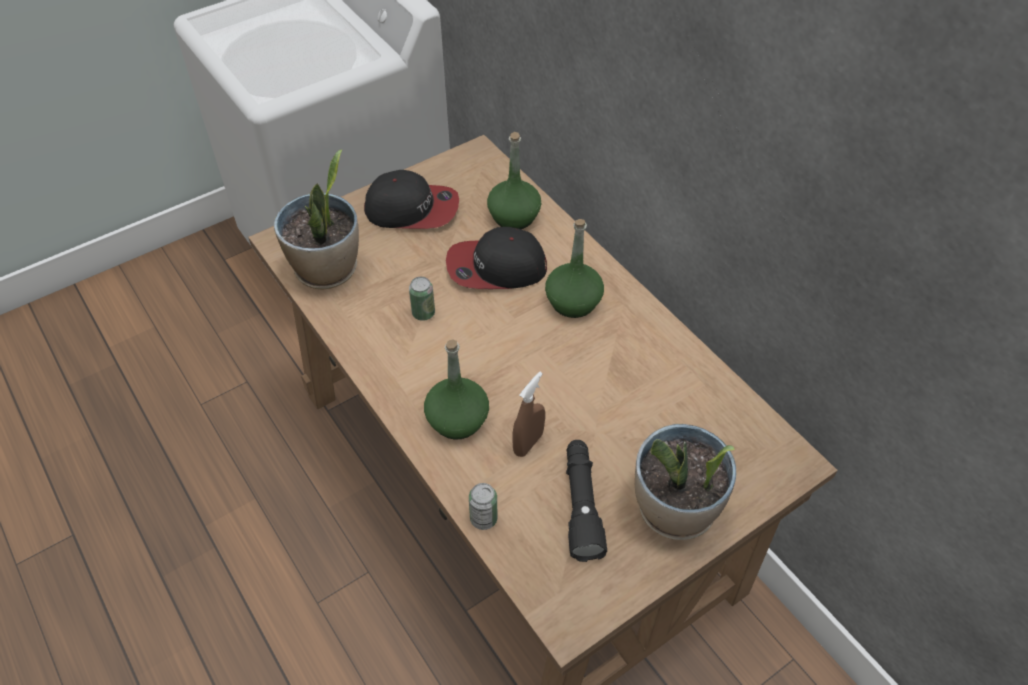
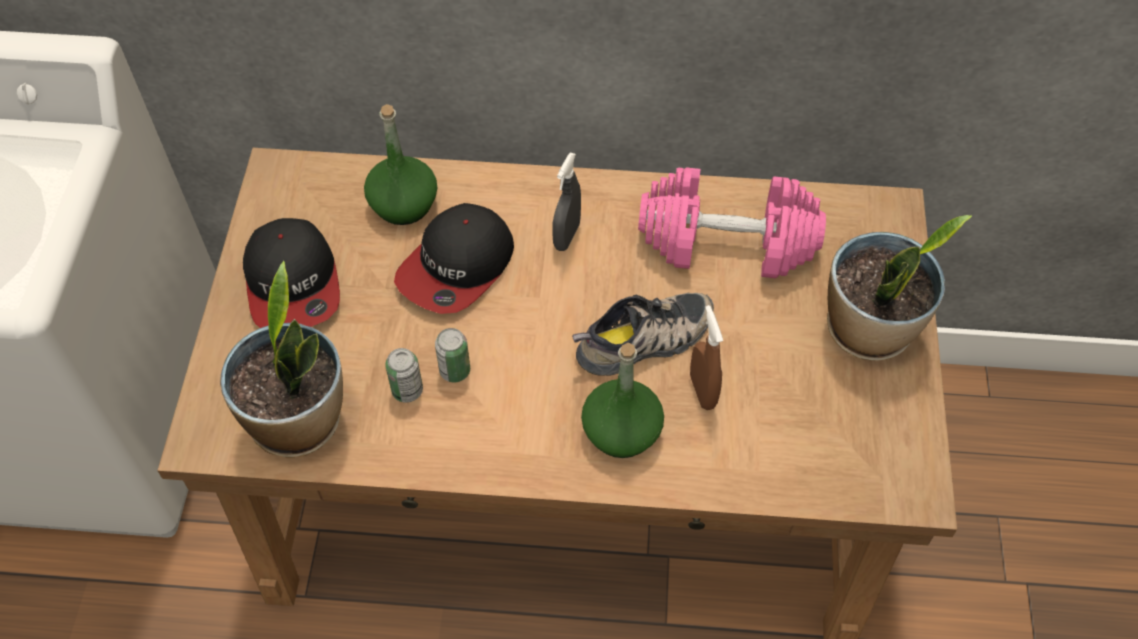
camera: 50 degrees left, 5 degrees up
cap [364,170,459,229] -> cap turned 120 degrees clockwise [243,218,340,328]
can [469,483,498,530] -> can moved to [385,348,423,403]
green bottle [545,219,604,318] -> grey spray bottle [552,152,581,251]
black flashlight [566,440,607,562] -> none
none -> shoe [572,293,714,376]
none -> pink dumbbell [638,167,826,278]

